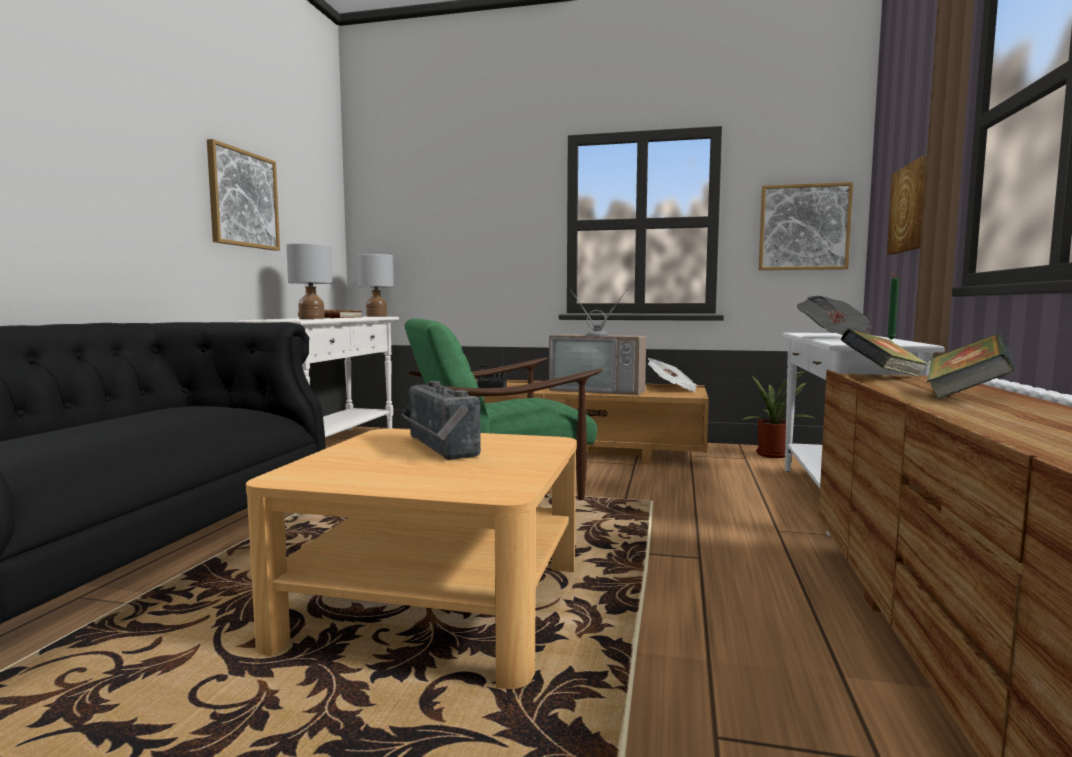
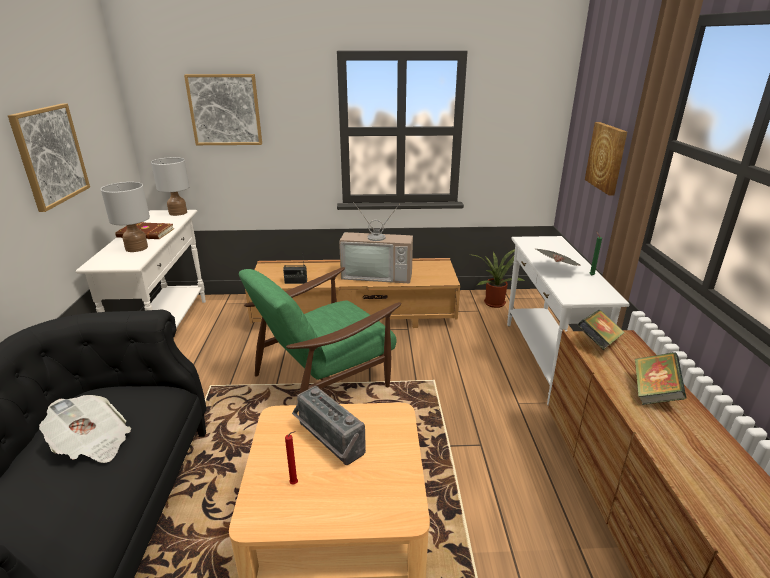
camera: 15 degrees left, 20 degrees up
newspaper [648,358,697,392] -> newspaper moved to [39,395,131,463]
picture [759,182,853,270] -> picture moved to [184,74,262,145]
none -> red candle [285,431,298,485]

